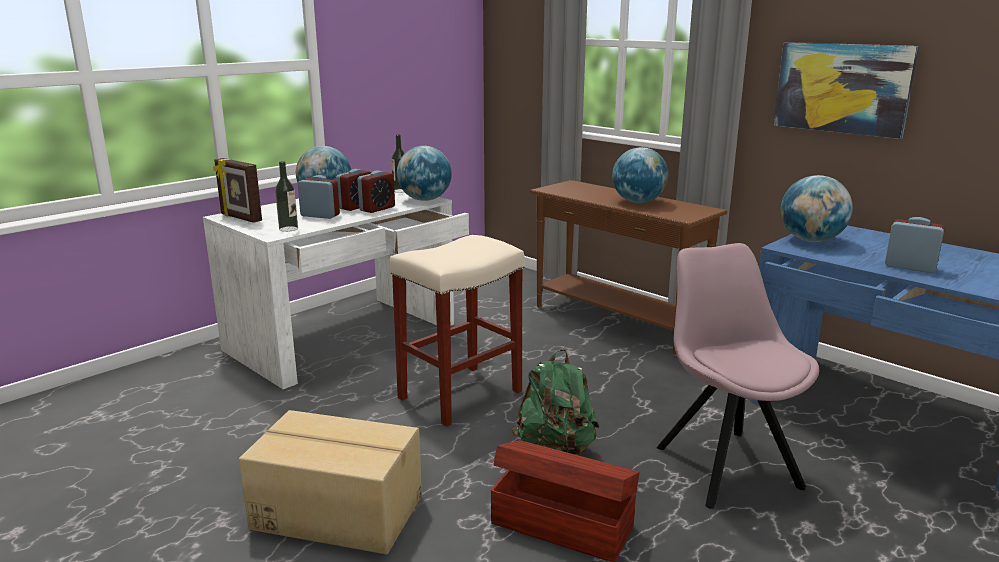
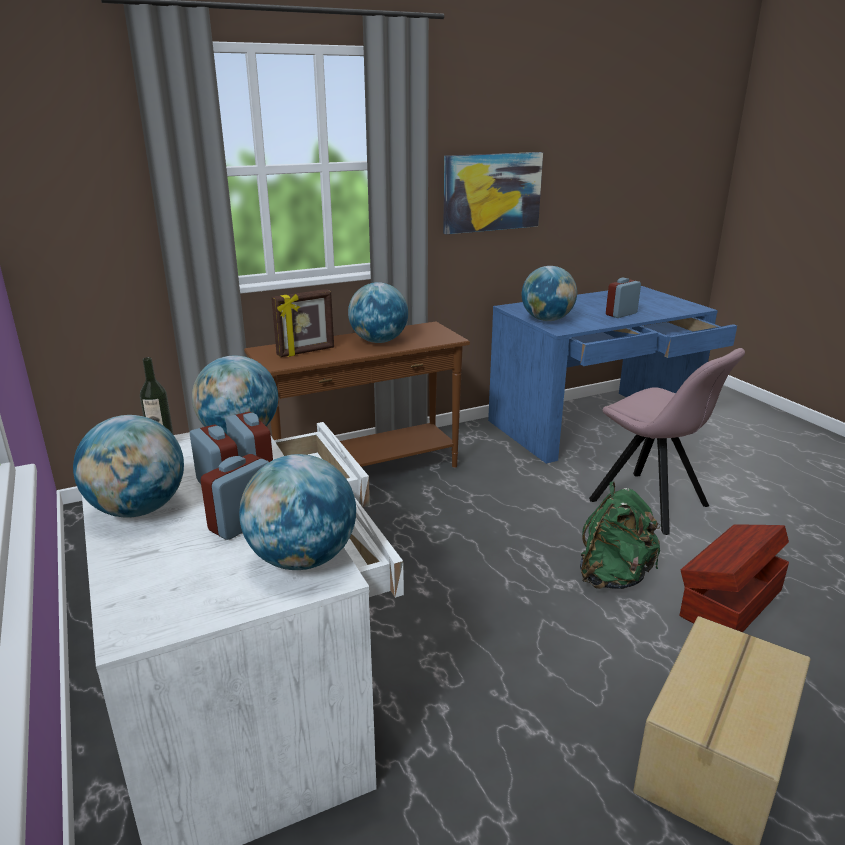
camera: 70 degrees left, 5 degrees up
picture frame [213,158,262,223] -> picture frame moved to [271,289,334,357]
bottle [275,161,298,232] -> globe [239,454,356,570]
beige stool [389,235,525,427] -> none
pink chair [657,243,819,509] -> pink chair turned 135 degrees counterclockwise [589,348,745,535]

